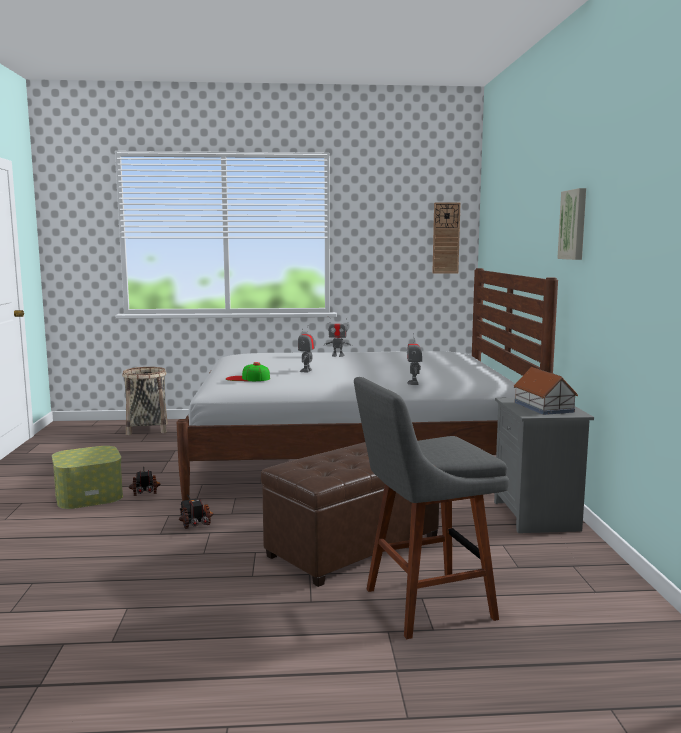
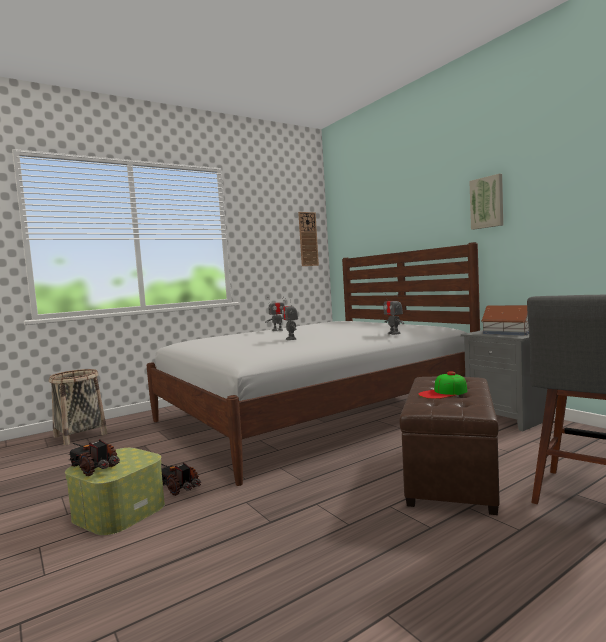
camera: 30 degrees left, 5 degrees down
toy truck [179,494,213,529] -> toy truck moved to [68,439,120,476]
cap [226,362,270,381] -> cap moved to [418,371,467,399]

